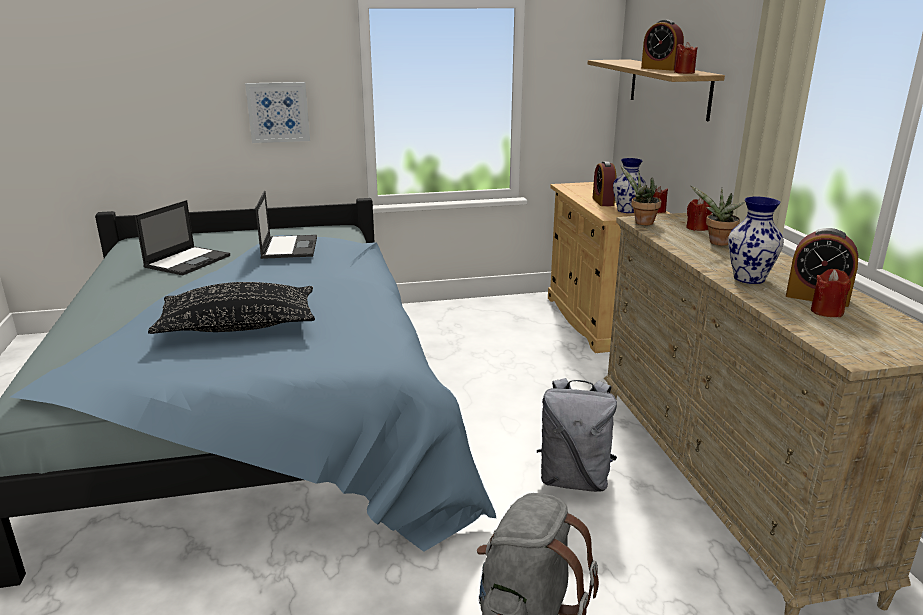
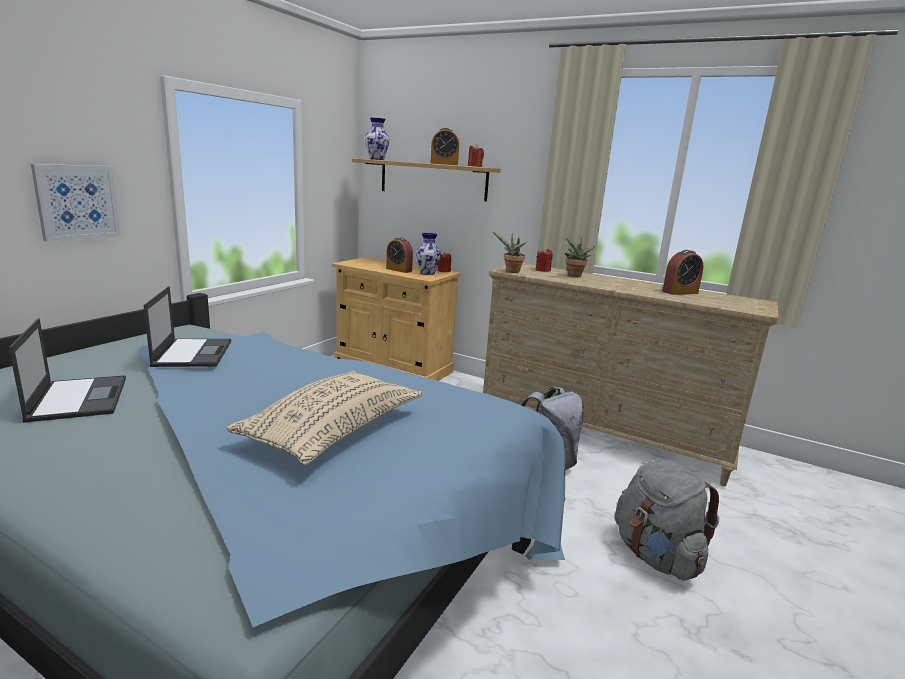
camera: 50 degrees left, 5 degrees down
black pillow [148,282,315,334] -> beige pillow [226,371,422,465]
laptop [255,191,317,259] -> laptop turned 45 degrees clockwise [143,286,231,367]
vase [728,197,784,284] -> vase moved to [365,118,390,160]
red candle [811,269,851,317] -> none

